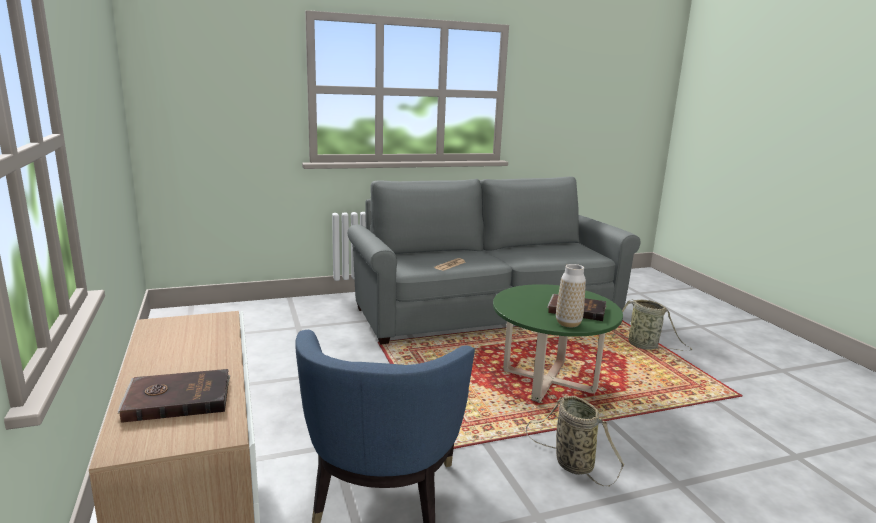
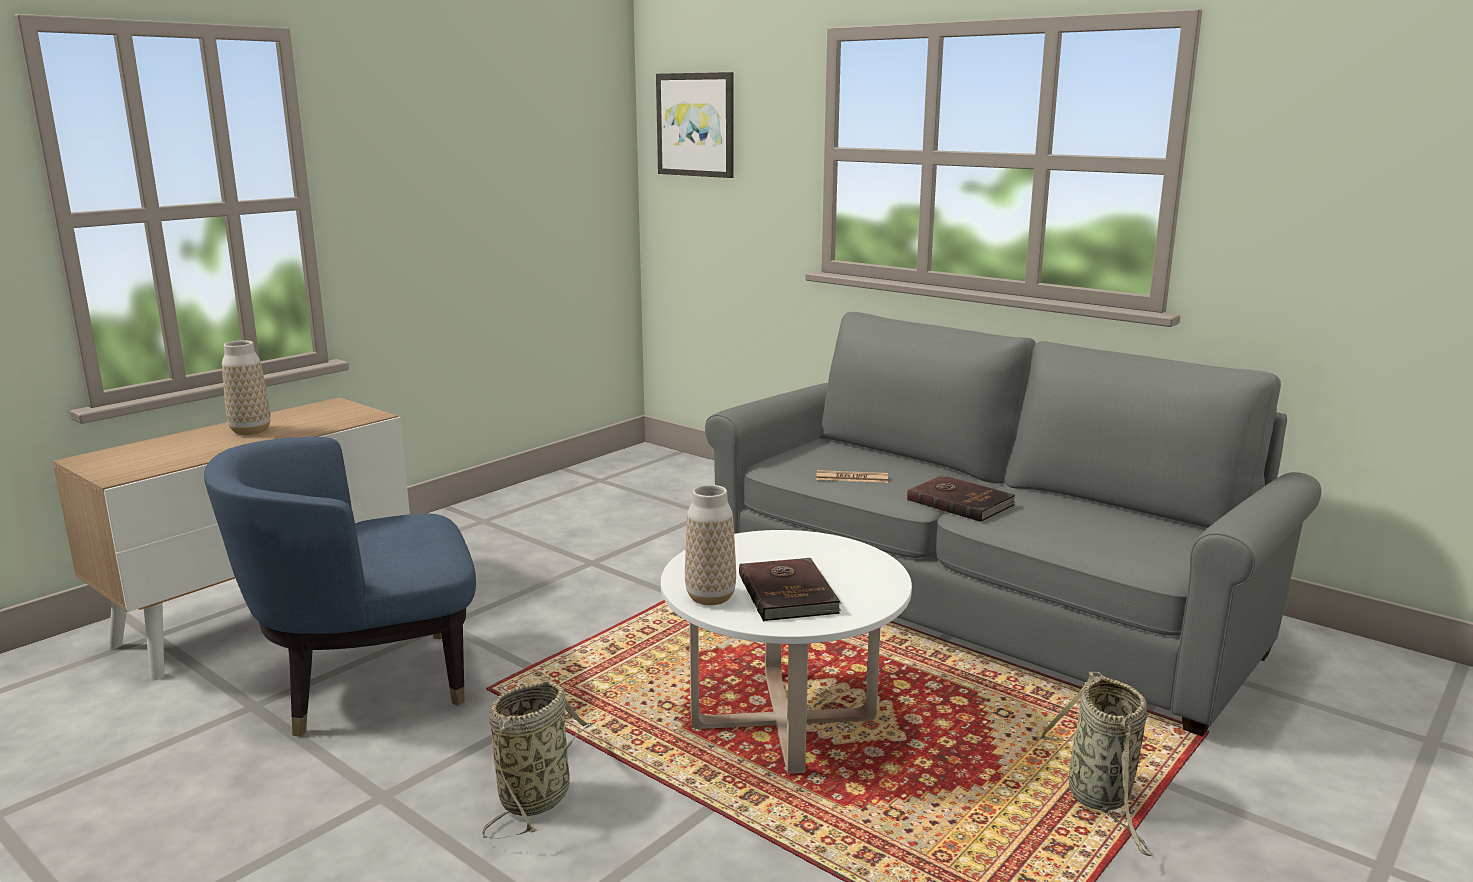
camera: 60 degrees right, 0 degrees up
brown book [118,369,230,423] -> brown book moved to [907,475,1016,522]
green coffee table [493,284,623,402] -> white coffee table [661,530,912,774]
none -> vase [222,340,271,435]
none -> picture [656,72,734,178]

